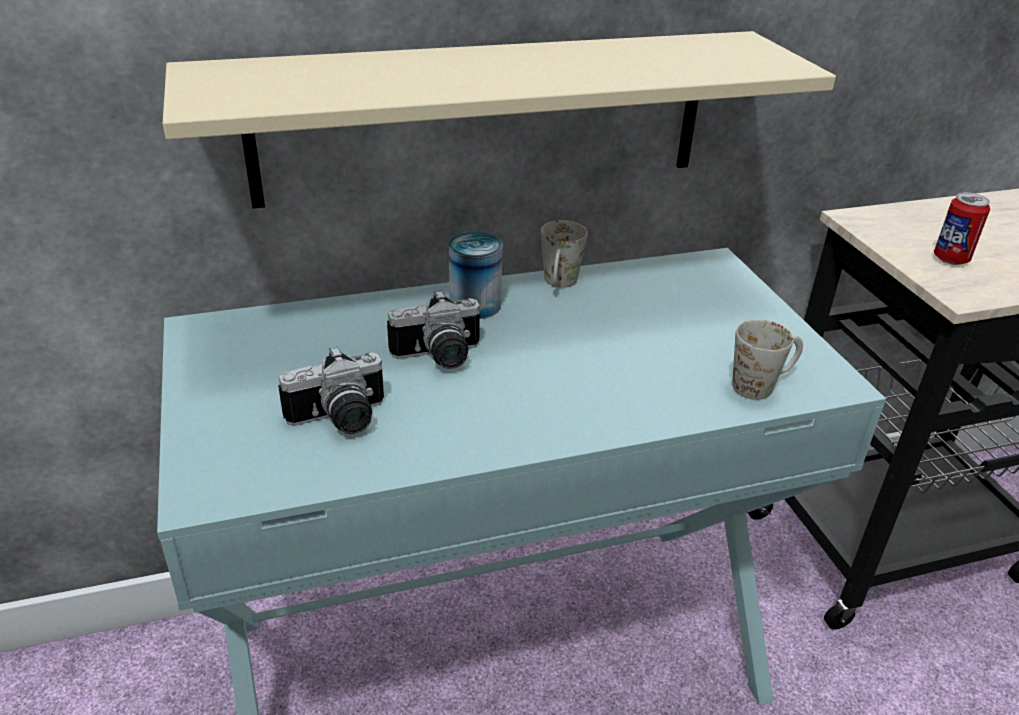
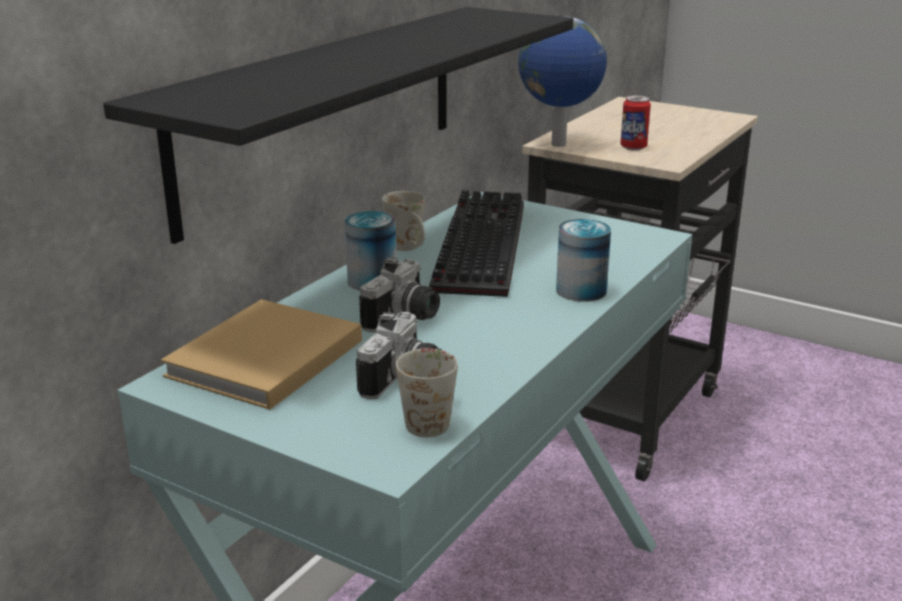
camera: 40 degrees left, 10 degrees down
beige shelf [163,31,836,209] -> black shelf [103,7,573,244]
white mug [732,319,803,400] -> white mug moved to [396,349,458,437]
none -> beige book [161,299,362,410]
none -> keyboard [429,190,524,297]
none -> globe [518,16,607,147]
none -> can [556,219,611,302]

